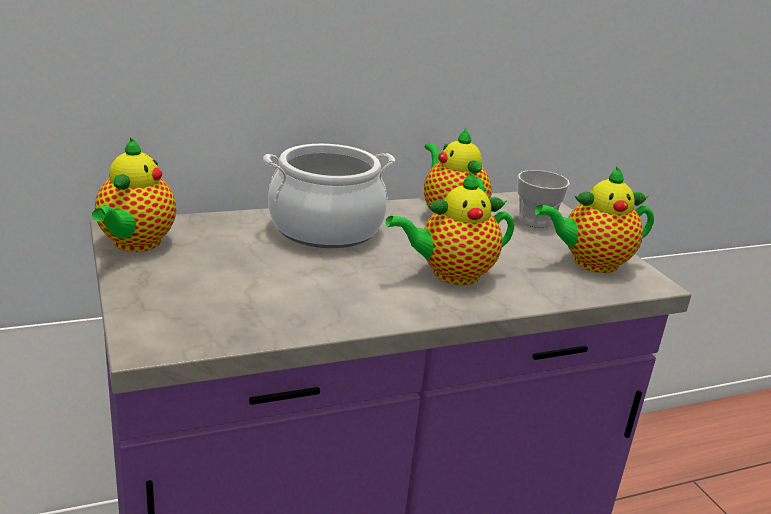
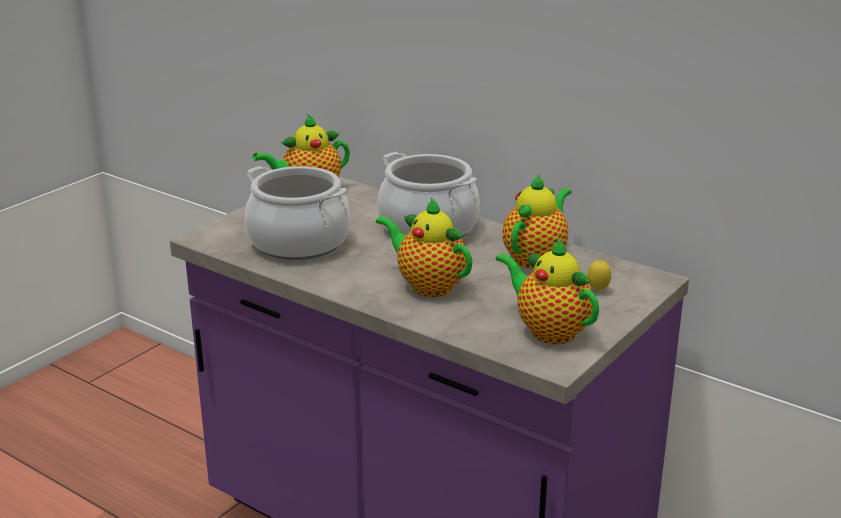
camera: 60 degrees right, 0 degrees up
cup [518,170,570,228] -> lemon [587,260,611,291]
none -> cooking pot [245,166,350,260]

